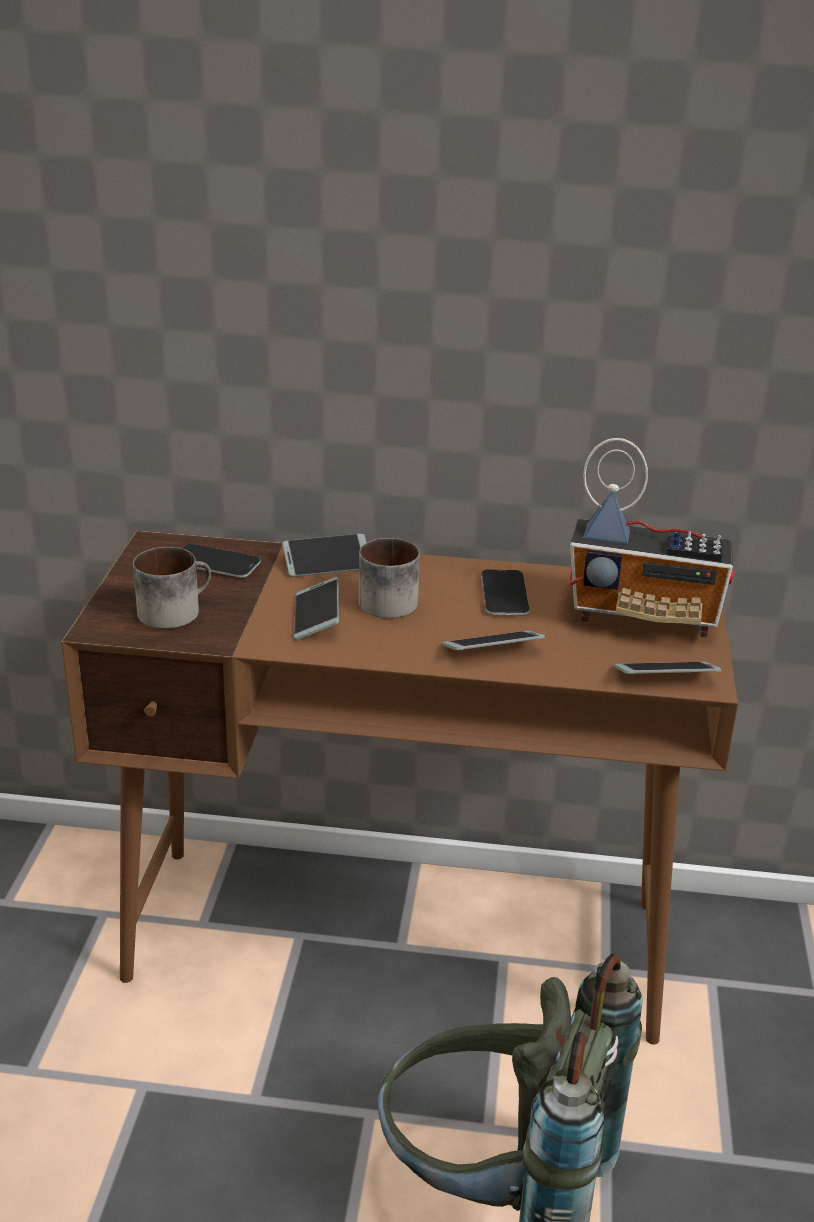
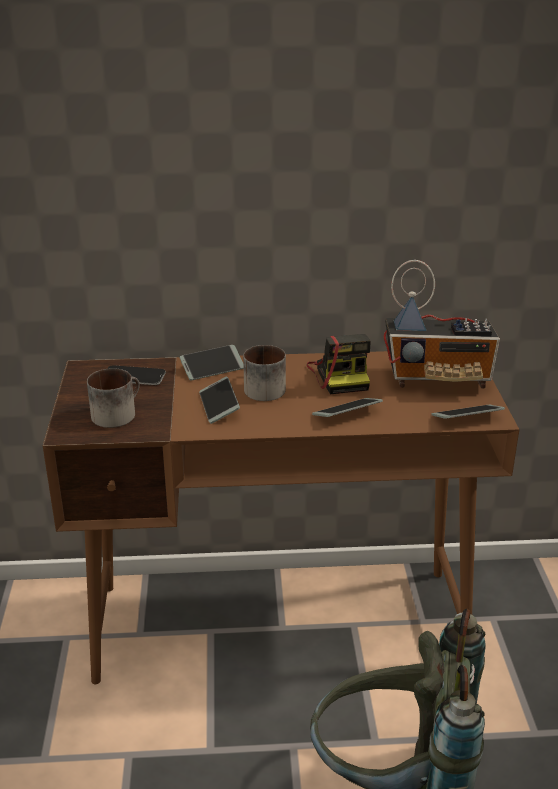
camera: 10 degrees left, 0 degrees up
phone [481,570,529,616] -> camera [307,334,371,394]

